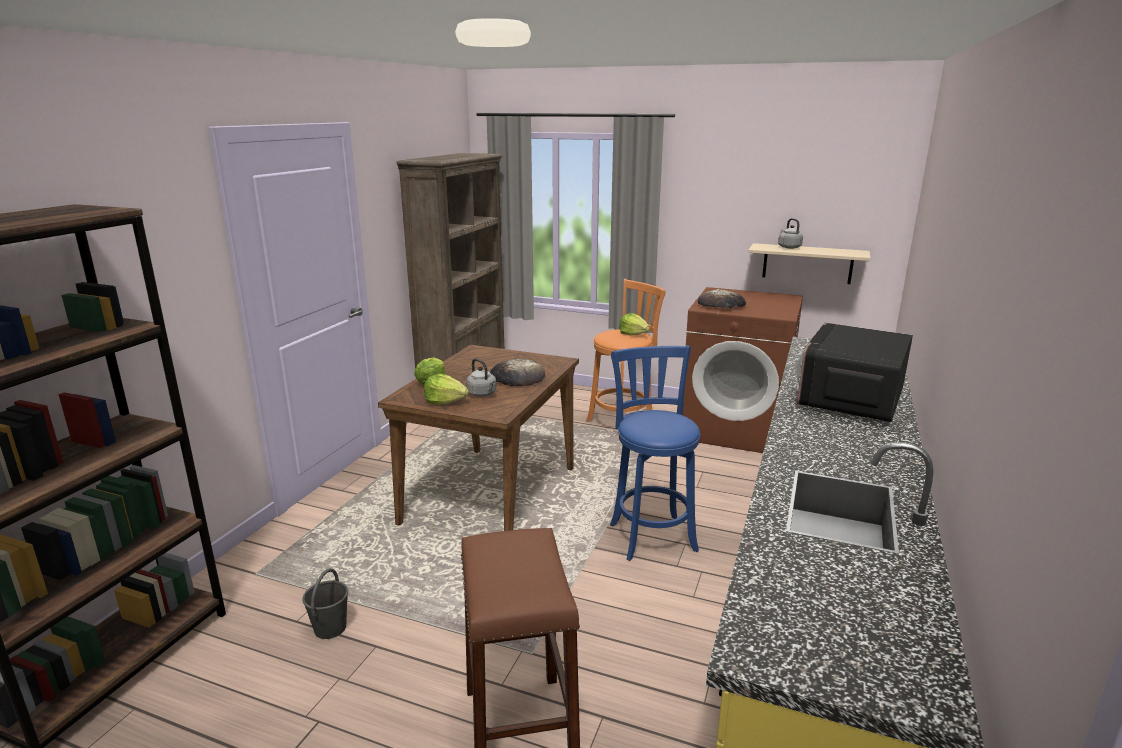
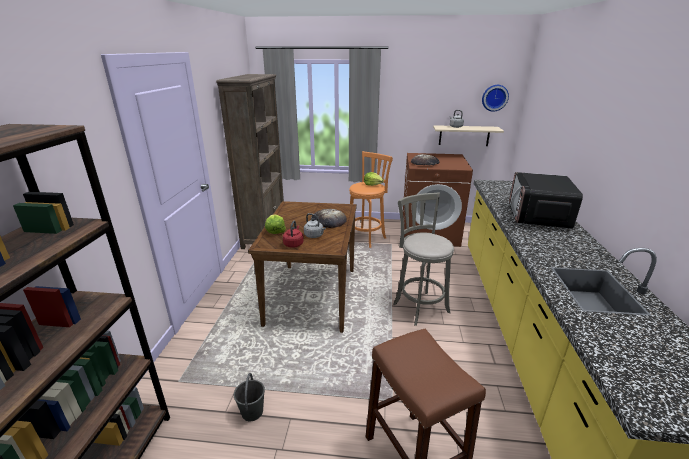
camera: 15 degrees left, 5 degrees up
lettuce [424,374,469,405] -> red kettle [283,221,304,248]
blue stool [610,345,700,561] -> grey stool [393,192,454,326]
none -> wall clock [482,85,509,112]

